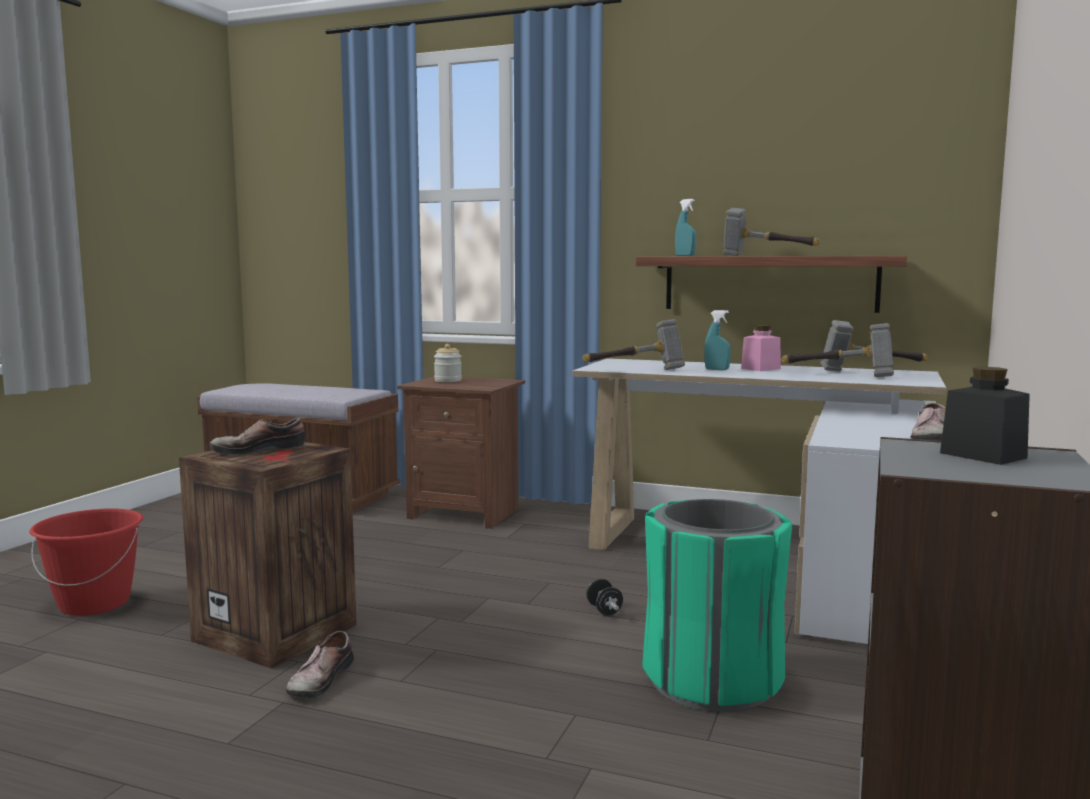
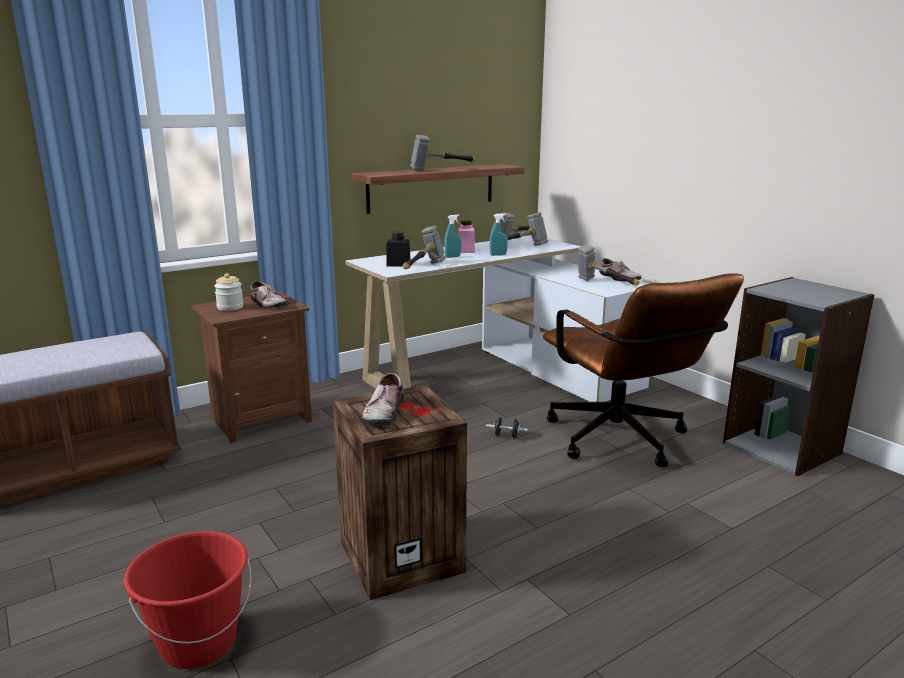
camera: 55 degrees left, 10 degrees up
shoe [286,631,354,698] -> shoe moved to [250,281,288,308]
green trash can [642,499,792,712] -> brown office chair [543,273,744,467]
turquoise spray bottle [675,199,696,256] -> turquoise spray bottle moved to [489,213,508,256]
black jar [940,367,1030,465] -> black jar moved to [386,231,411,267]
none -> hammer [578,244,640,285]

